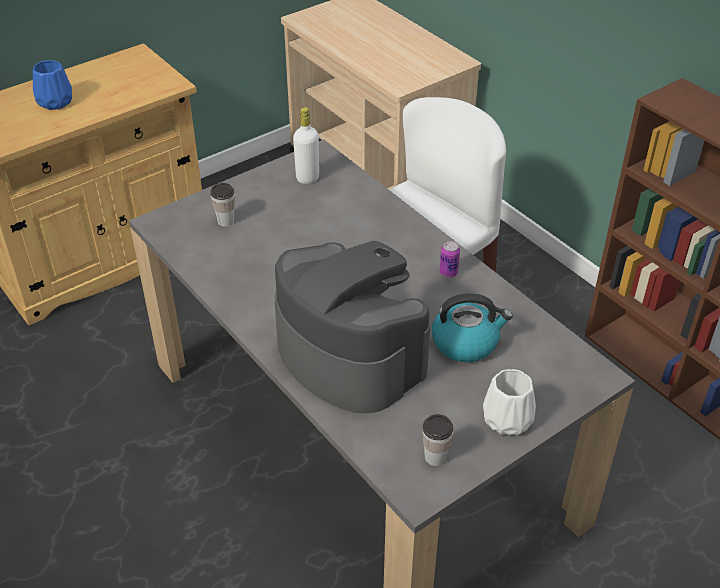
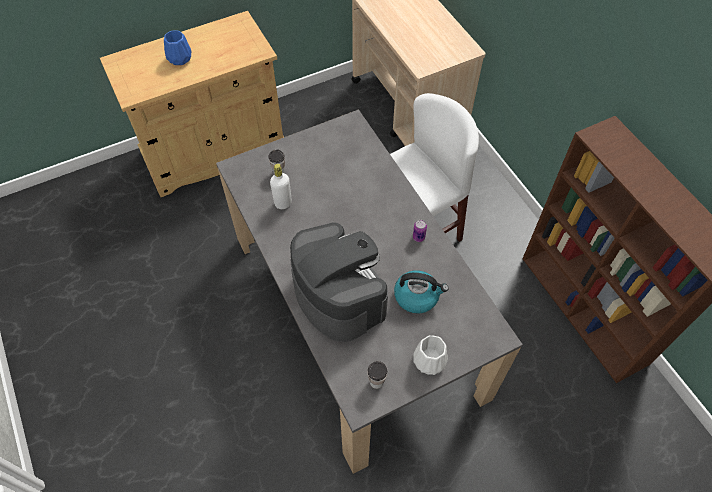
camera: 10 degrees right, 15 degrees up
white bottle [293,107,319,184] -> white bottle moved to [270,164,292,209]

